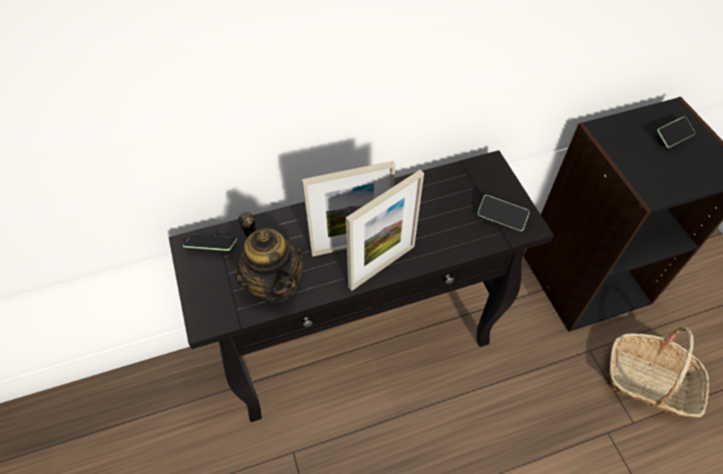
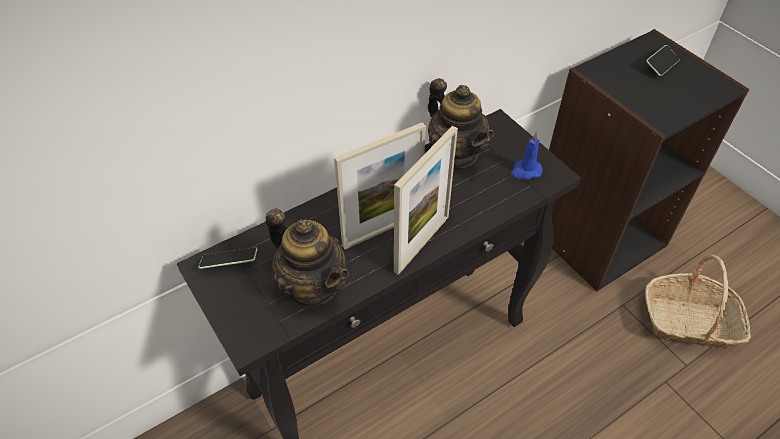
camera: 15 degrees left, 5 degrees down
phone [477,195,530,231] -> blue candle [511,132,543,180]
none -> teapot [428,78,494,168]

